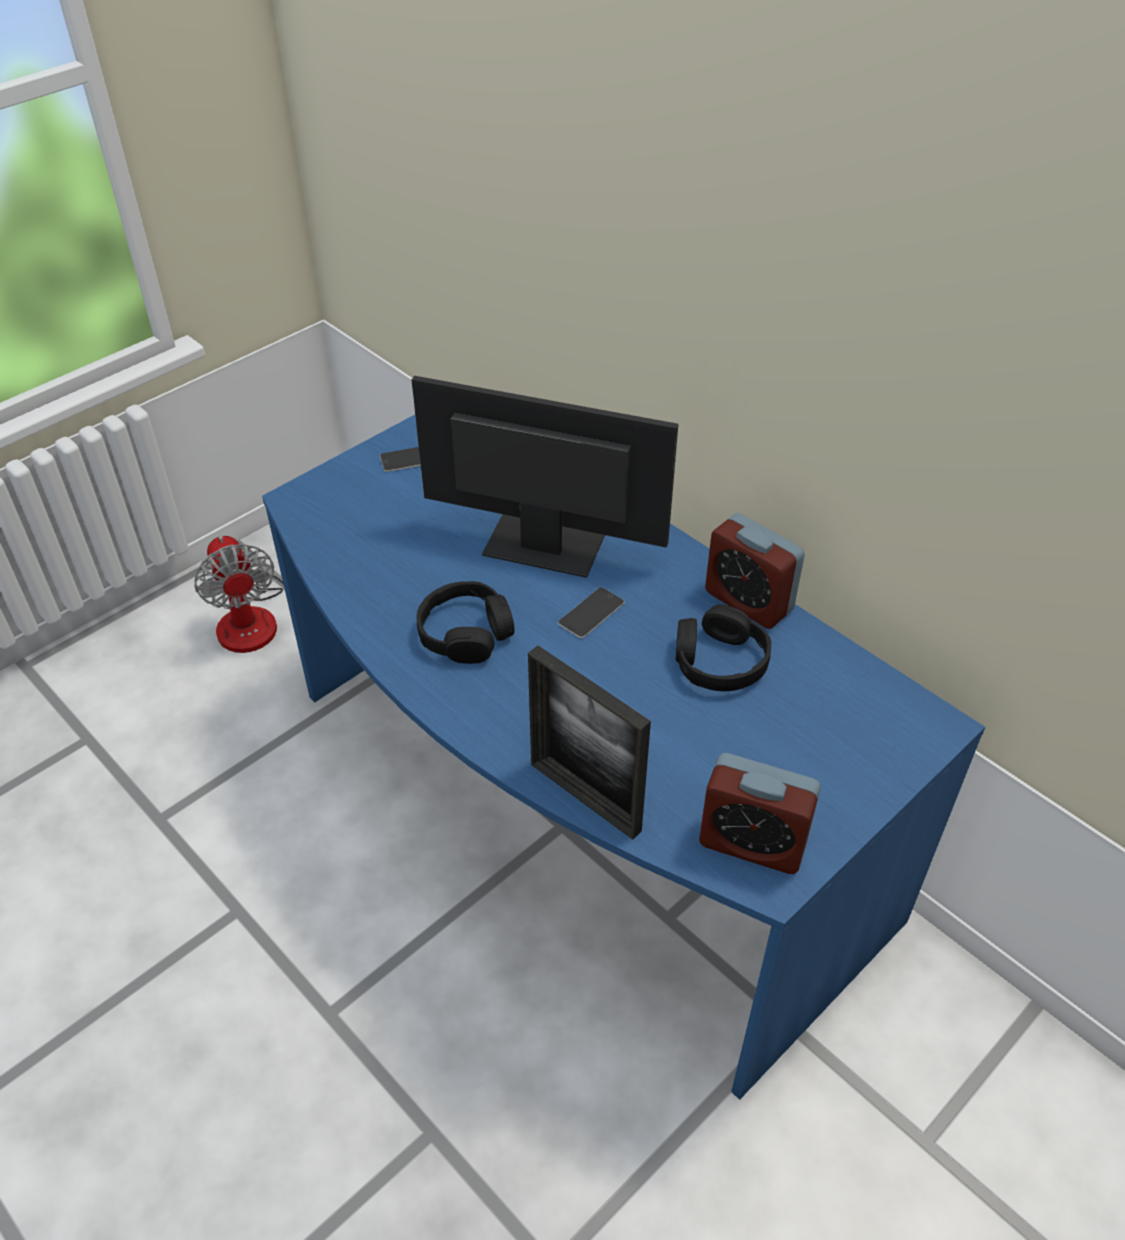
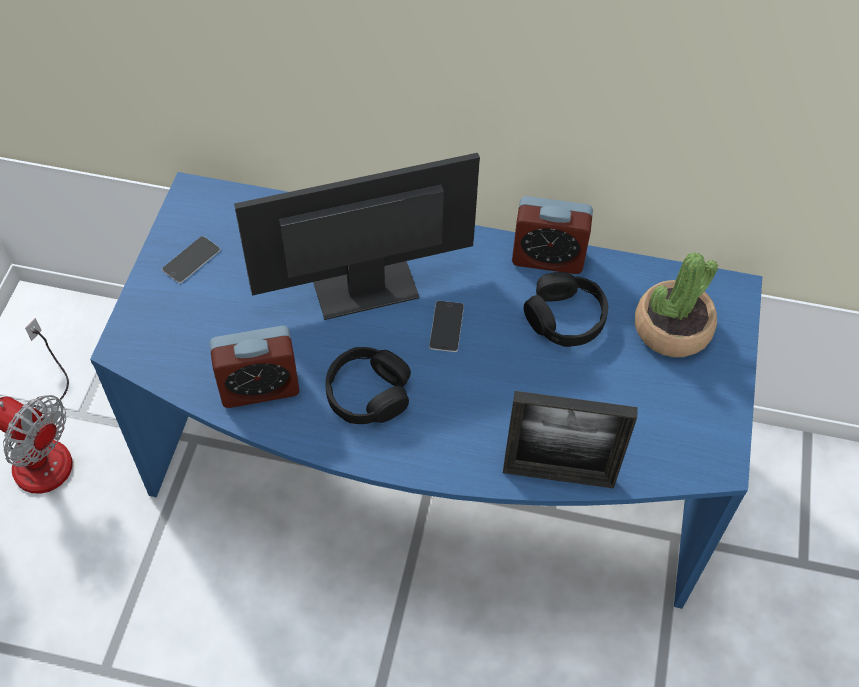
camera: 35 degrees left, 10 degrees up
alarm clock [699,753,821,874] -> alarm clock moved to [209,326,299,408]
none -> potted plant [635,252,718,357]

